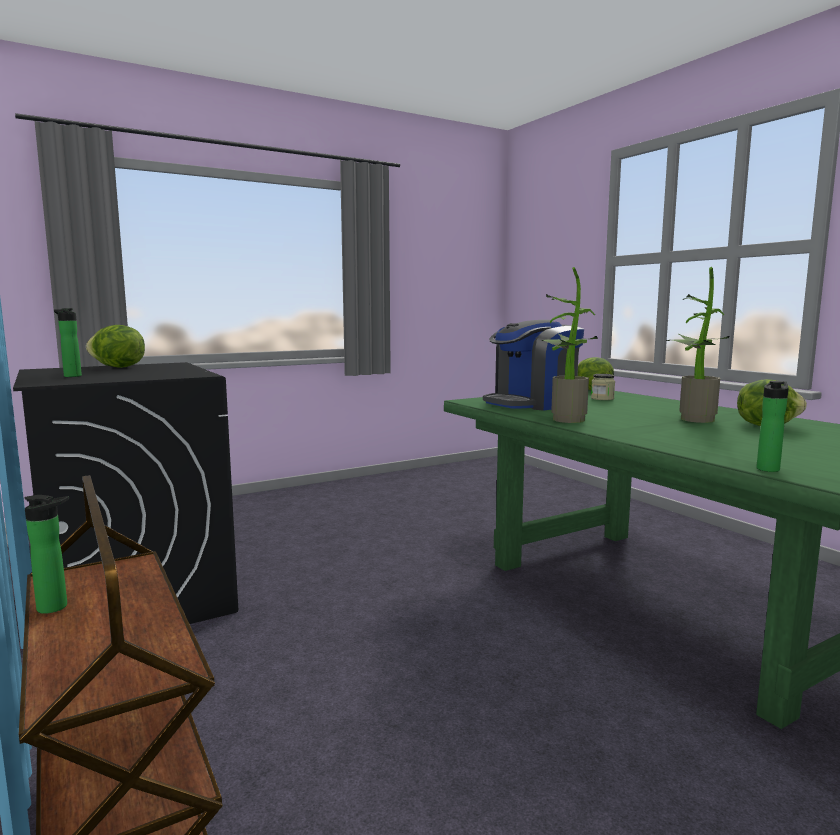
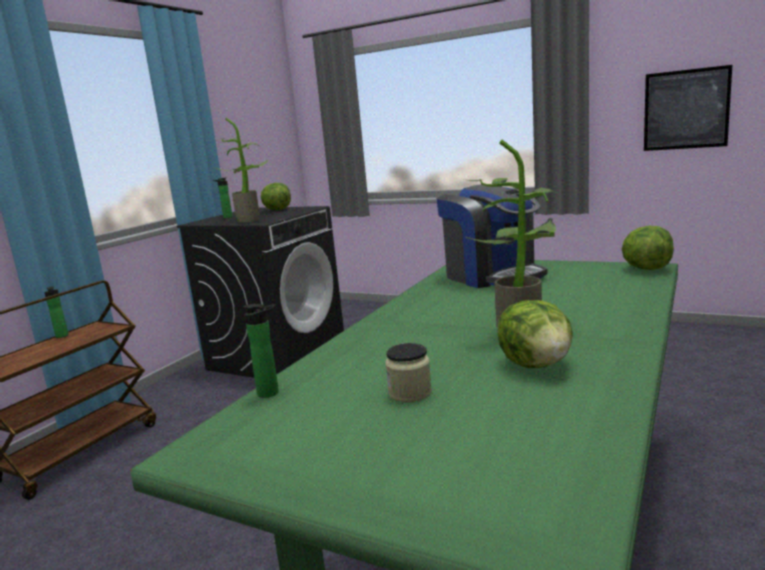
camera: 60 degrees right, 5 degrees up
coffee machine [483,320,584,411] -> coffee machine turned 150 degrees counterclockwise [436,185,548,288]
potted plant [541,267,598,423] -> potted plant moved to [215,118,268,223]
jar [591,374,615,400] -> jar moved to [385,343,432,403]
none -> picture [644,65,732,151]

